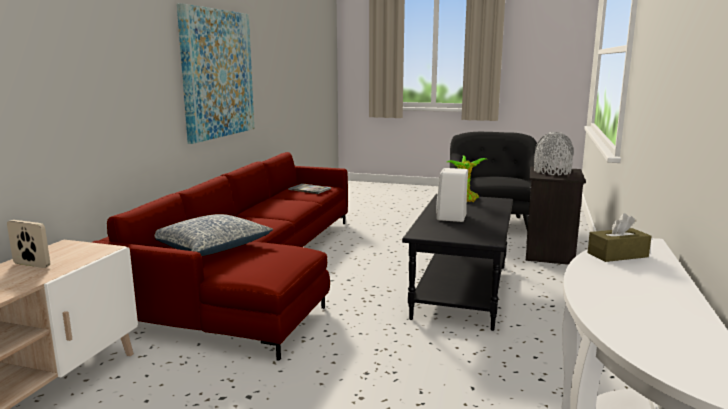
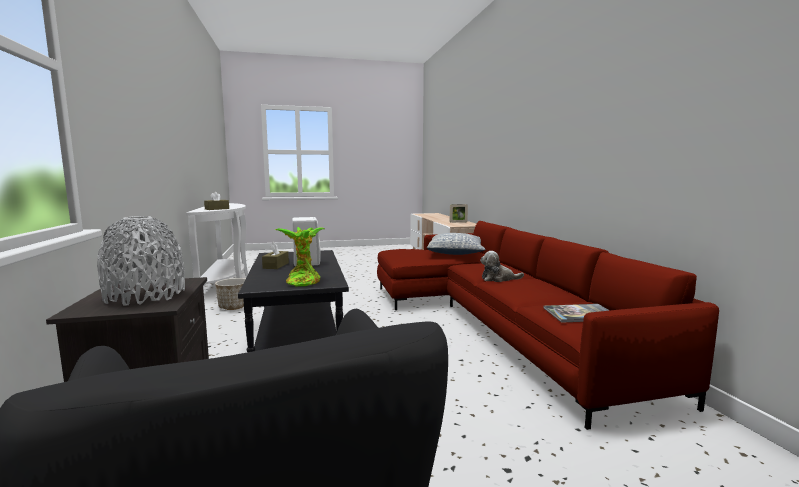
camera: 150 degrees right, 5 degrees down
picture [177,3,254,144] -> none
none -> planter [215,278,246,310]
none -> brown tissue box [262,242,289,269]
none -> plush toy [480,251,524,282]

